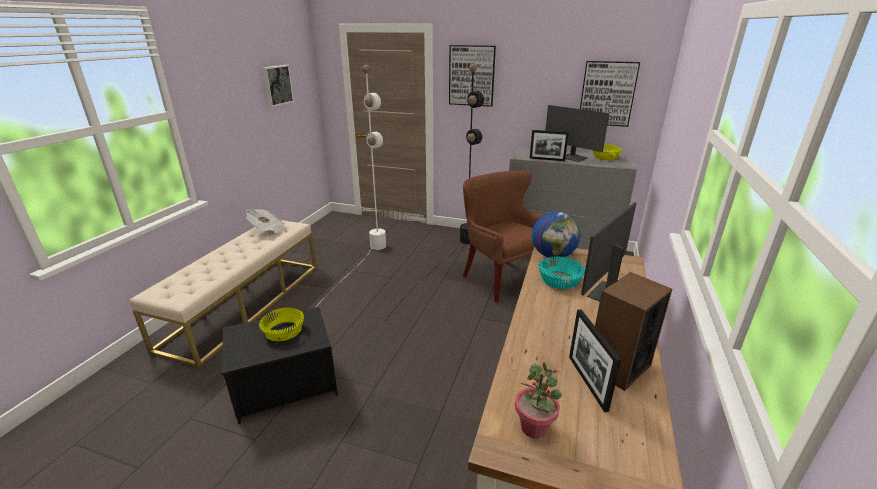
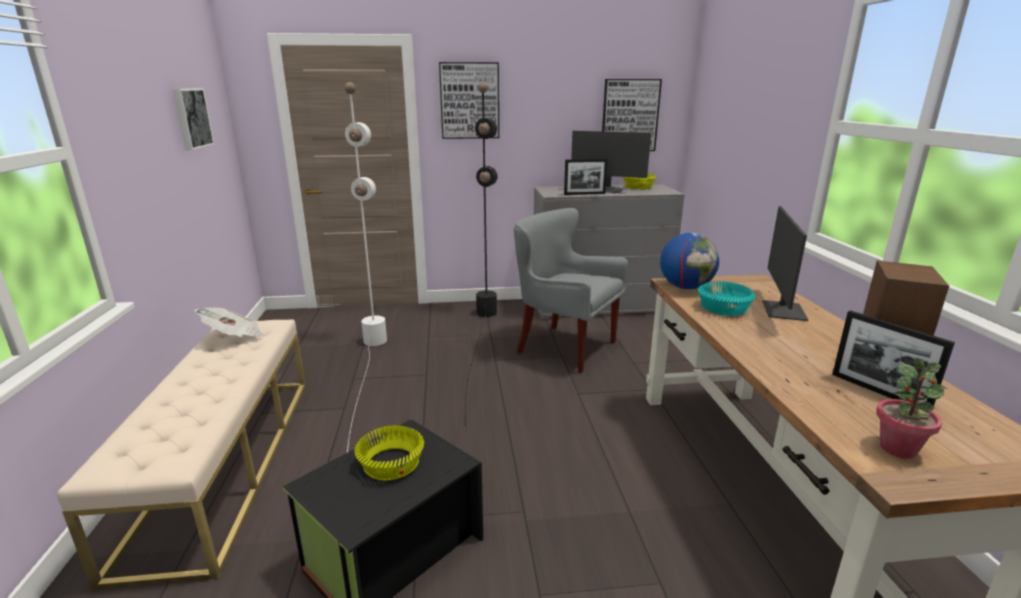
camera: 25 degrees left, 5 degrees down
brown armchair [463,170,544,303] -> grey armchair [514,208,628,373]

